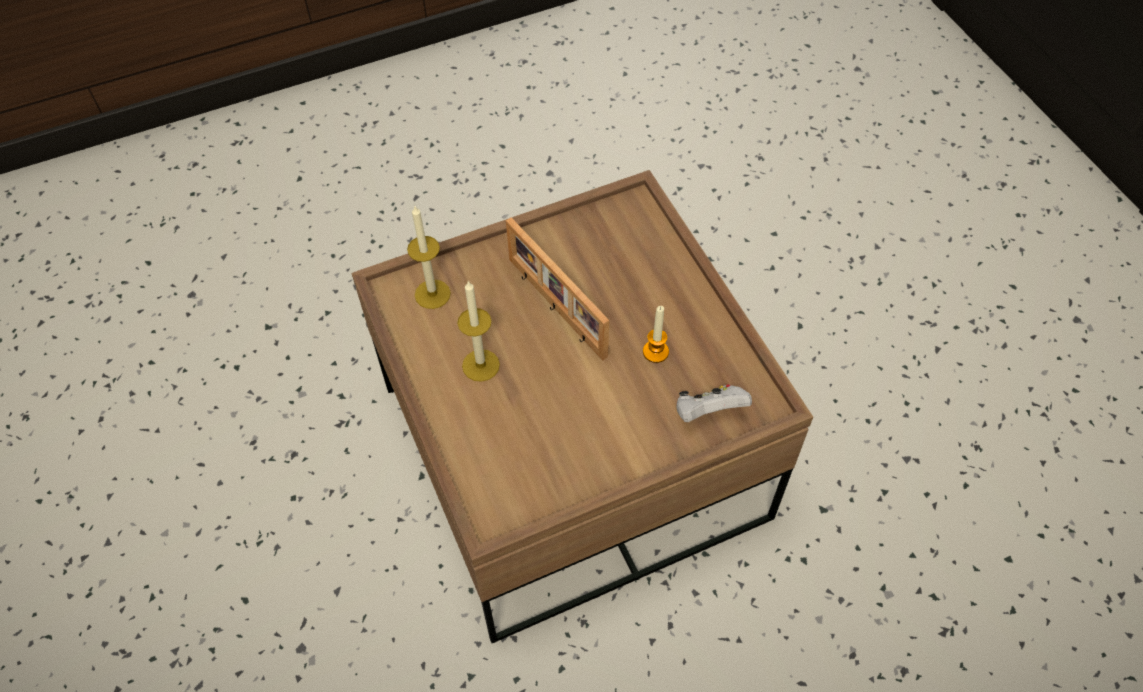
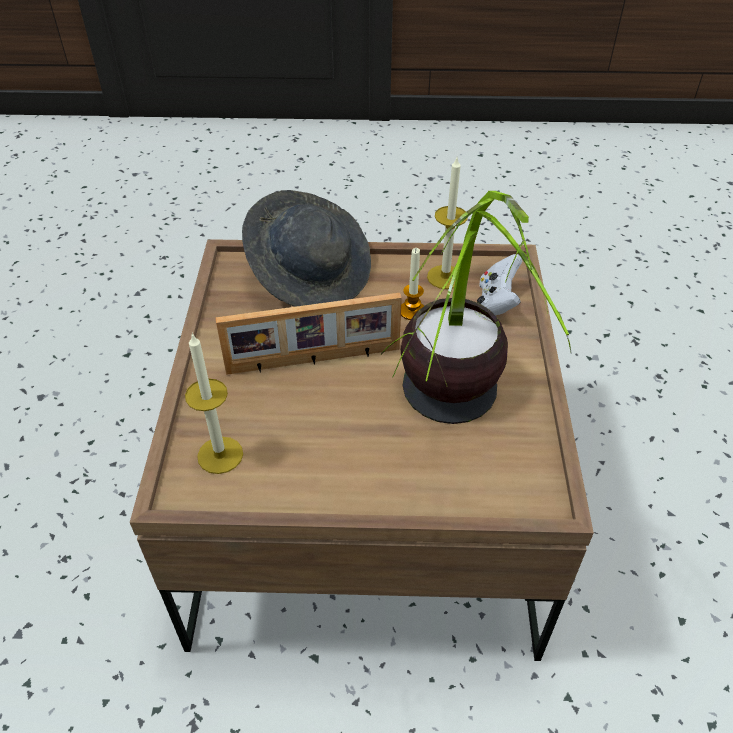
camera: 65 degrees left, 10 degrees down
candle [457,280,500,382] -> candle moved to [427,158,468,289]
none -> grey hat [242,190,371,307]
none -> potted plant [380,191,572,424]

